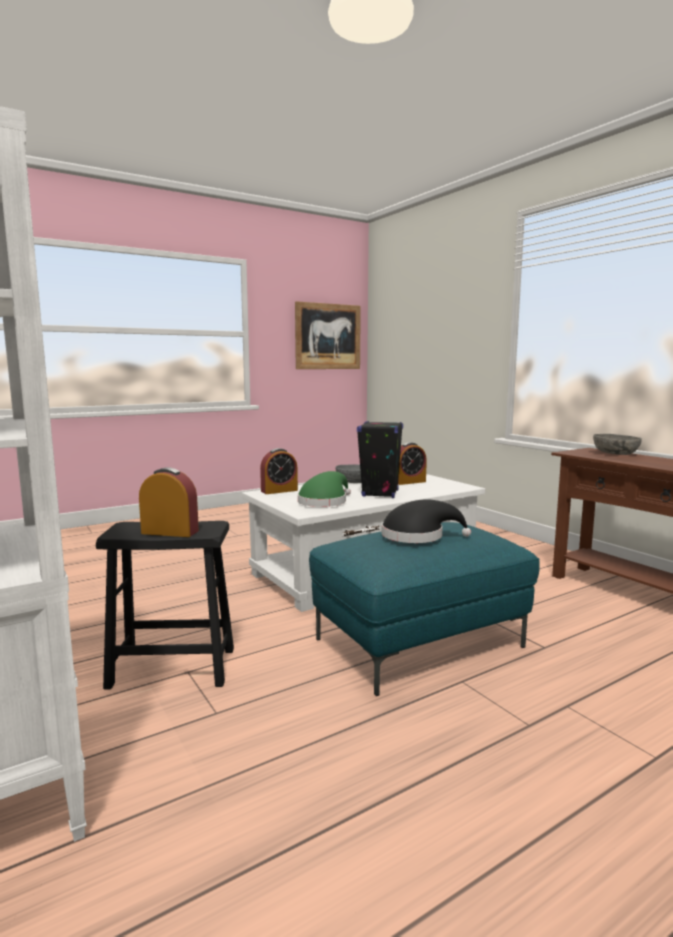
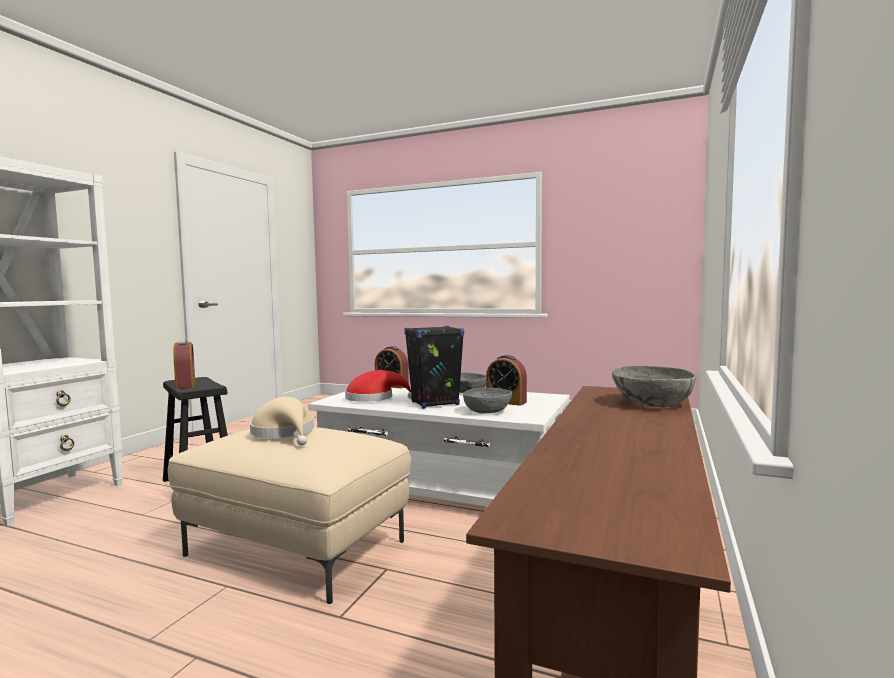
camera: 55 degrees right, 5 degrees down
picture [295,301,361,369] -> none
green hat [298,471,351,507] -> red hat [345,370,412,402]
turquoise ottoman [309,522,540,696] -> beige ottoman [168,427,411,604]
black hat [382,499,471,543] -> beige hat [250,397,314,445]
none -> grey bowl [463,388,512,413]

